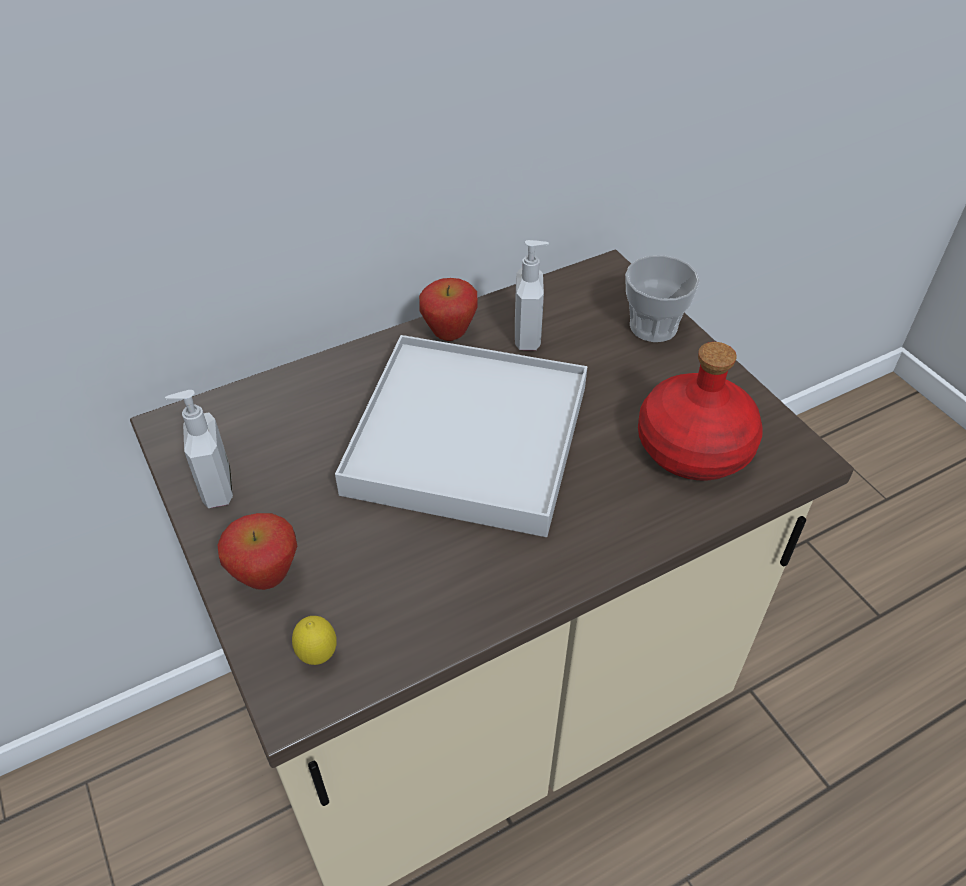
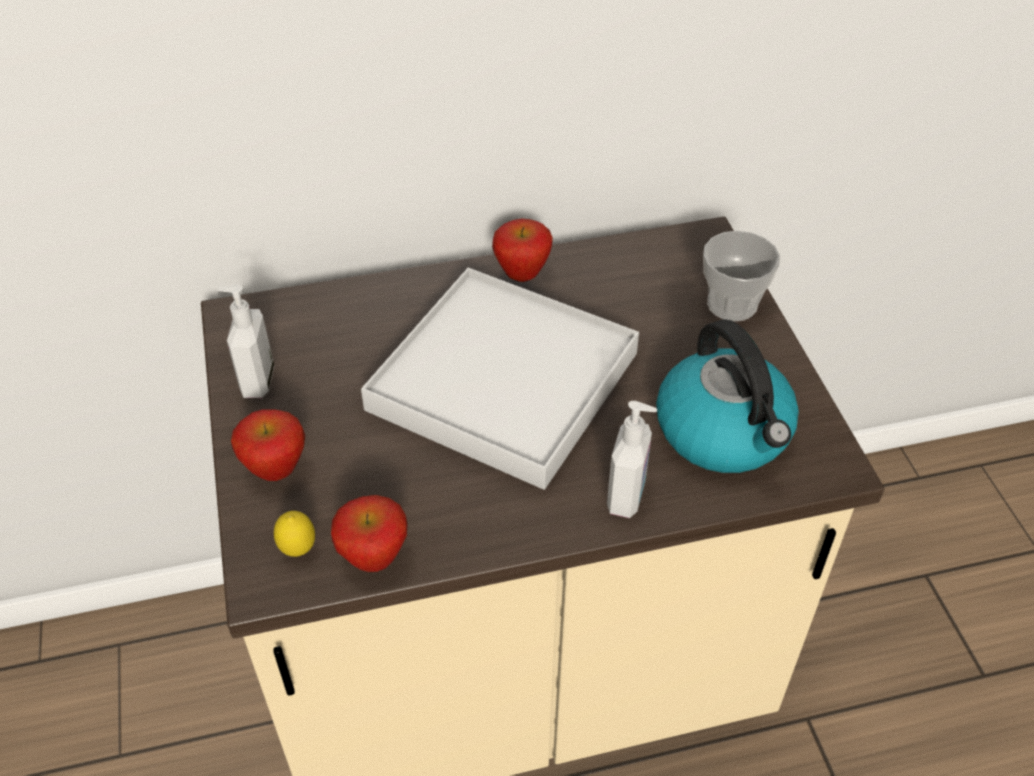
camera: 15 degrees right, 0 degrees up
soap dispenser [515,240,549,350] -> soap dispenser moved to [607,401,657,518]
red bottle [638,342,763,481] -> kettle [656,319,799,473]
none -> apple [331,495,408,572]

